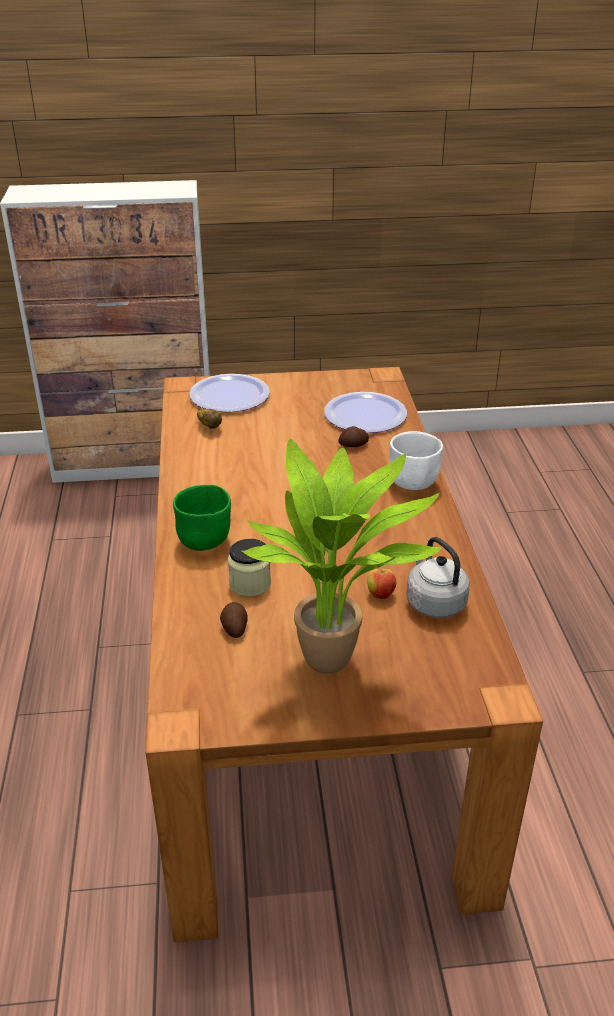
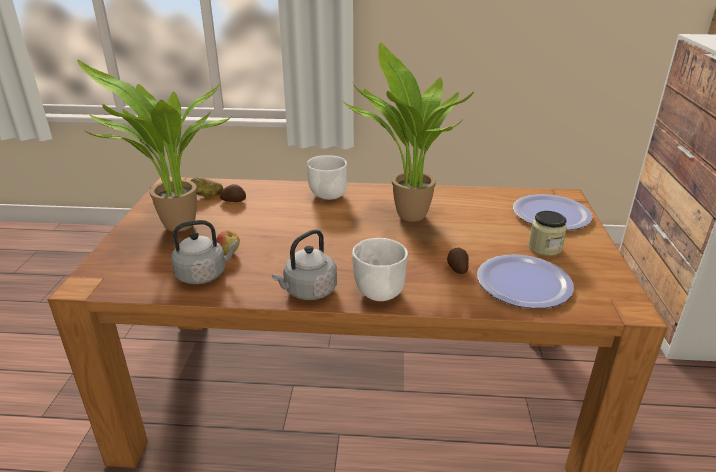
camera: 100 degrees right, 5 degrees down
green bowl [173,485,231,551] -> white bowl [307,155,347,200]
potato [197,409,222,429] -> potato moved to [190,177,223,197]
jar [228,539,271,597] -> jar moved to [528,211,567,256]
none -> grey kettle [272,229,337,300]
none -> potted plant [343,43,474,222]

